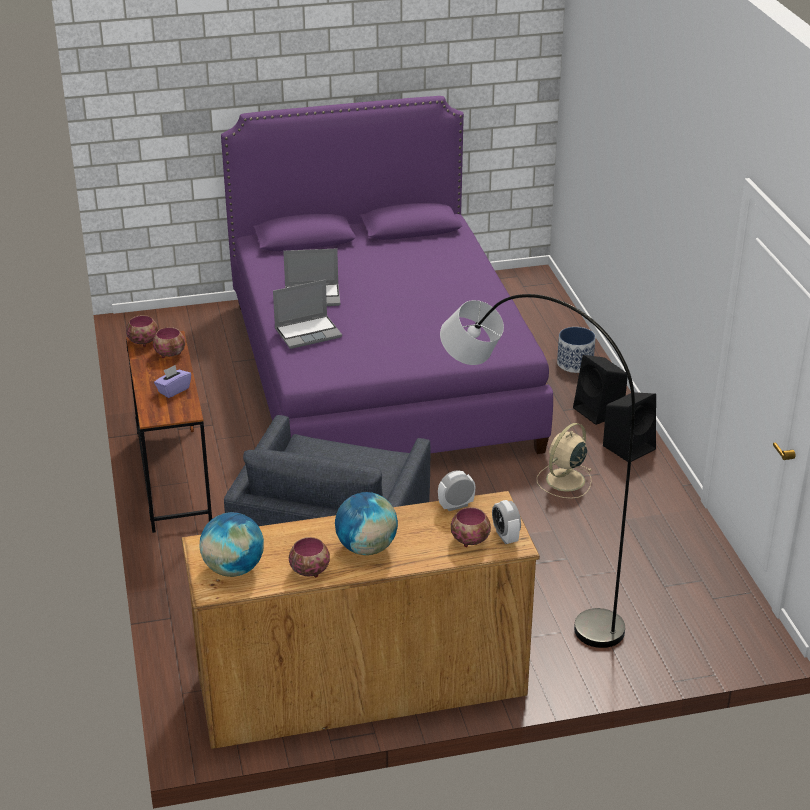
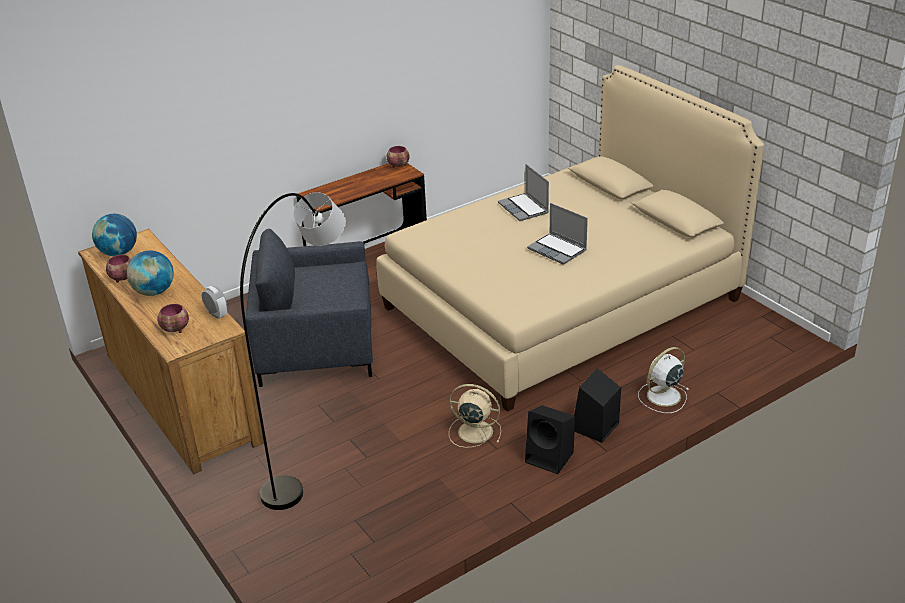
camera: 70 degrees right, 0 degrees up
bowl [153,327,185,358] -> none
purple tissue box [154,365,191,398] -> none
purple bed [221,96,553,454] -> beige bed [376,65,764,412]
laptop [273,279,342,349] -> laptop moved to [527,203,588,265]
alarm clock [492,500,521,544] -> none
planter [557,327,596,373] -> white fan [638,347,689,413]

